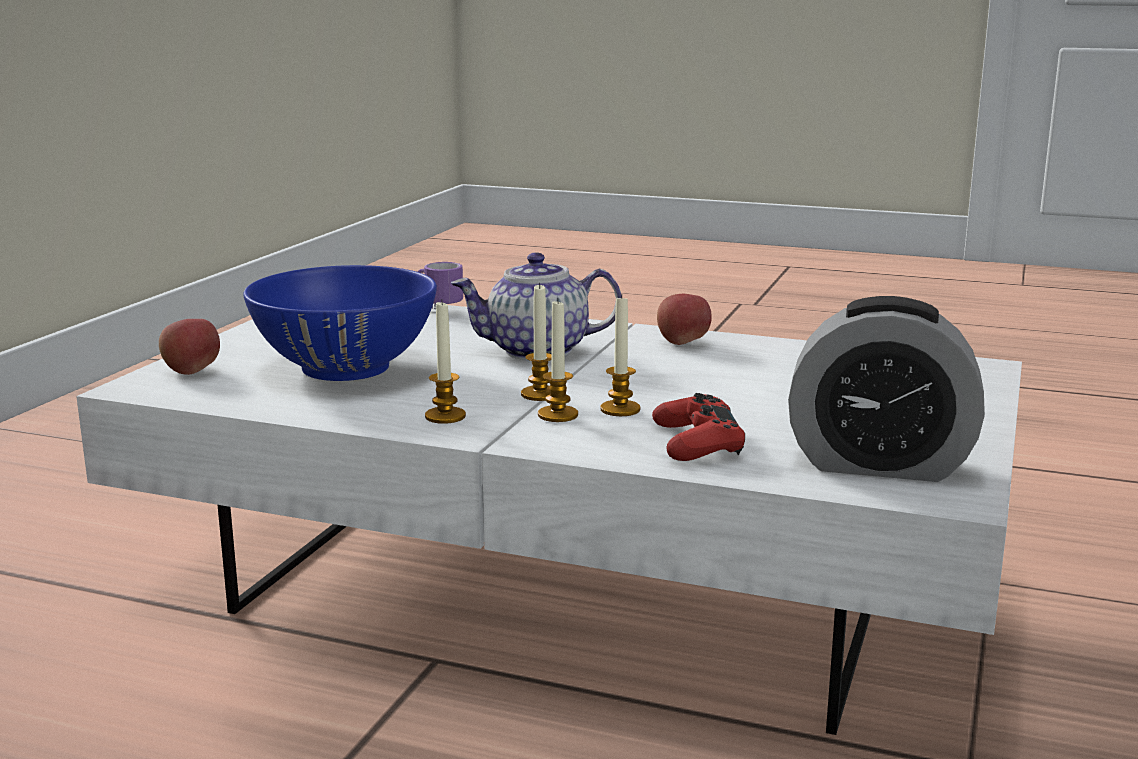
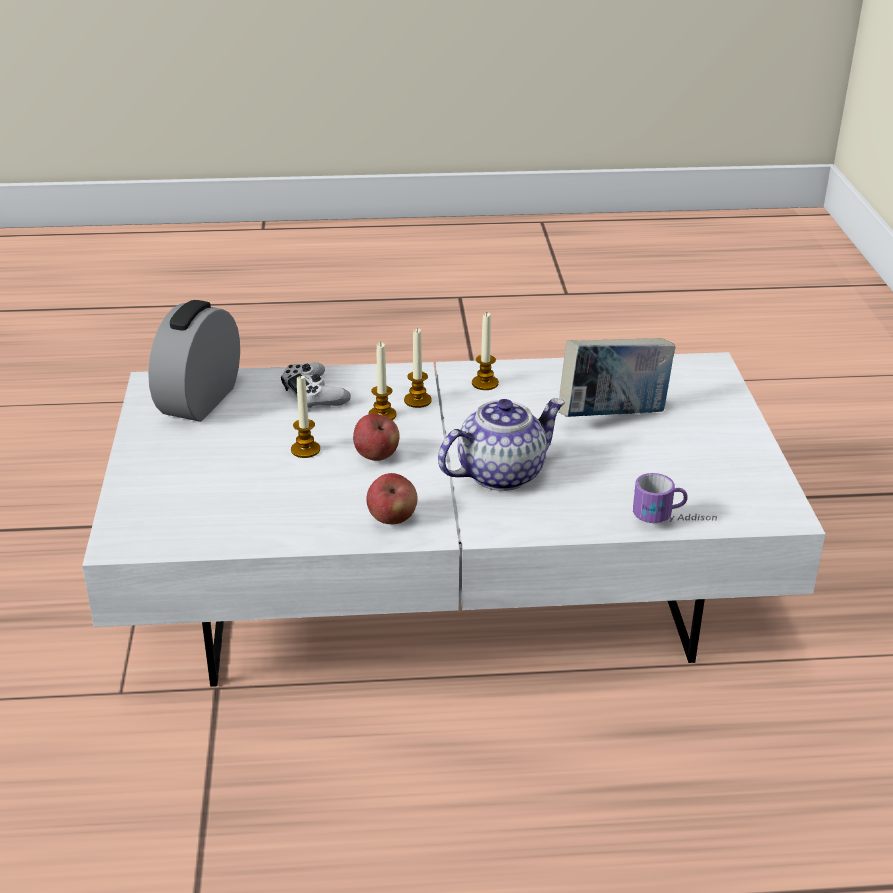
camera: 155 degrees right, 15 degrees up
apple [159,319,220,375] -> apple moved to [353,414,400,461]
blue bowl [243,265,437,381] -> book [559,338,675,417]
candle [521,282,552,401] -> candle moved to [291,375,320,458]
red game controller [652,393,745,461] -> white game controller [281,362,351,408]
alarm clock [788,296,985,482] -> alarm clock turned 60 degrees counterclockwise [148,300,240,422]

